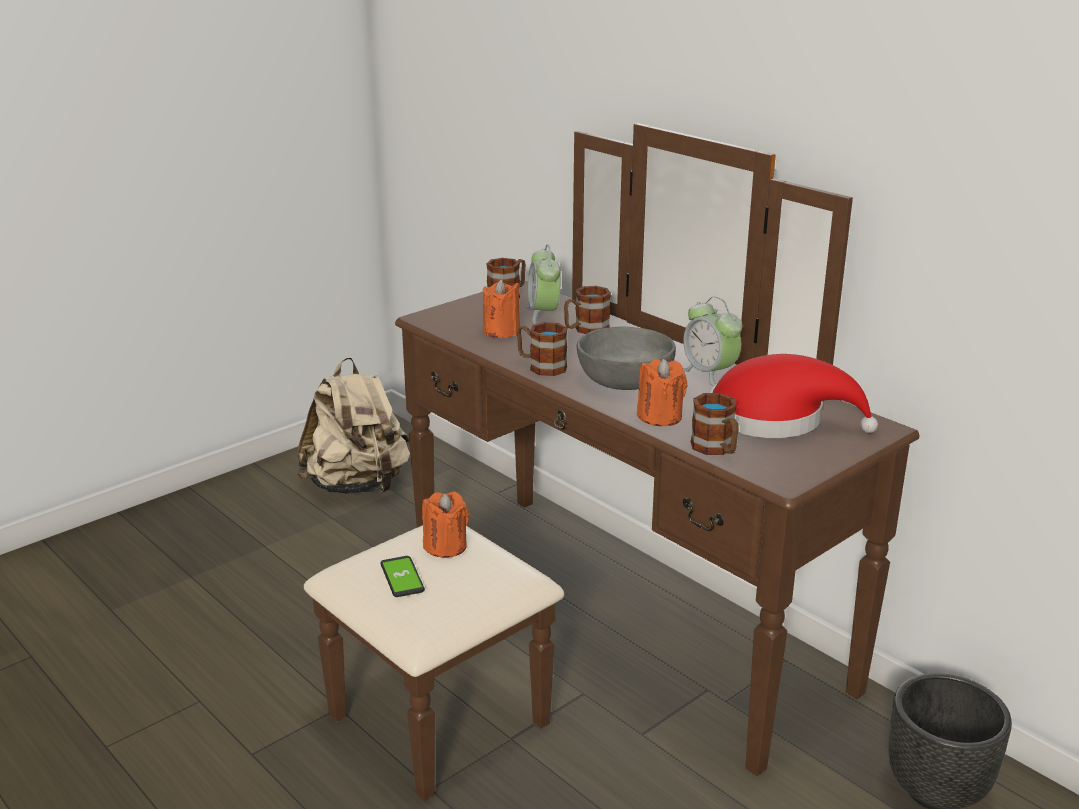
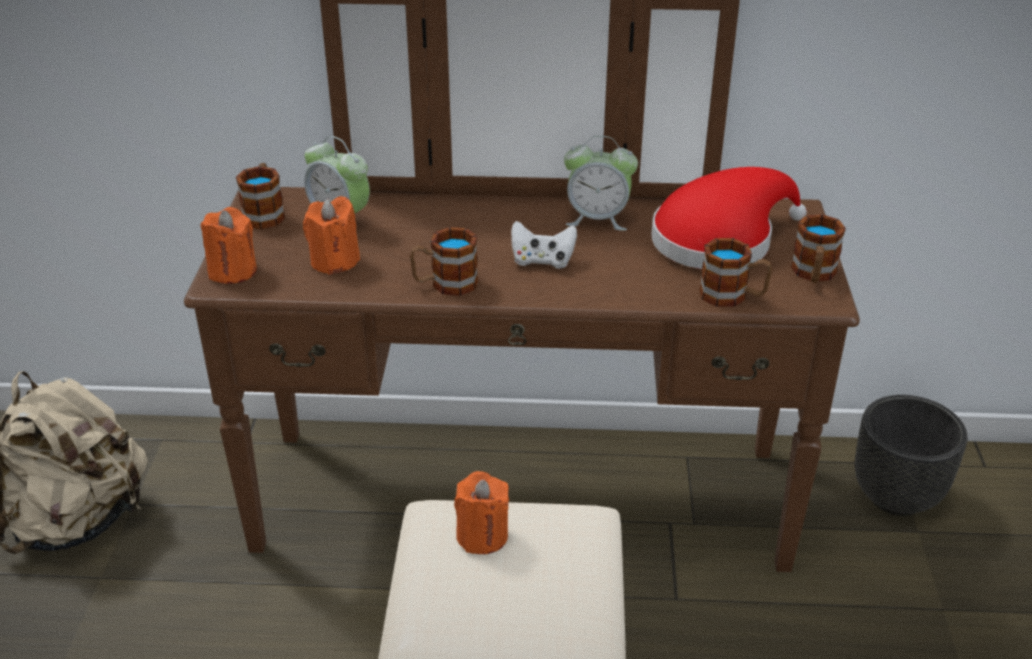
camera: 45 degrees left, 10 degrees up
phone [380,556,425,597] -> none
mug [564,286,611,334] -> mug moved to [791,214,846,283]
grey bowl [577,326,676,390] -> white game controller [511,221,577,269]
orange candle [637,359,687,426] -> orange candle moved to [201,207,257,284]

